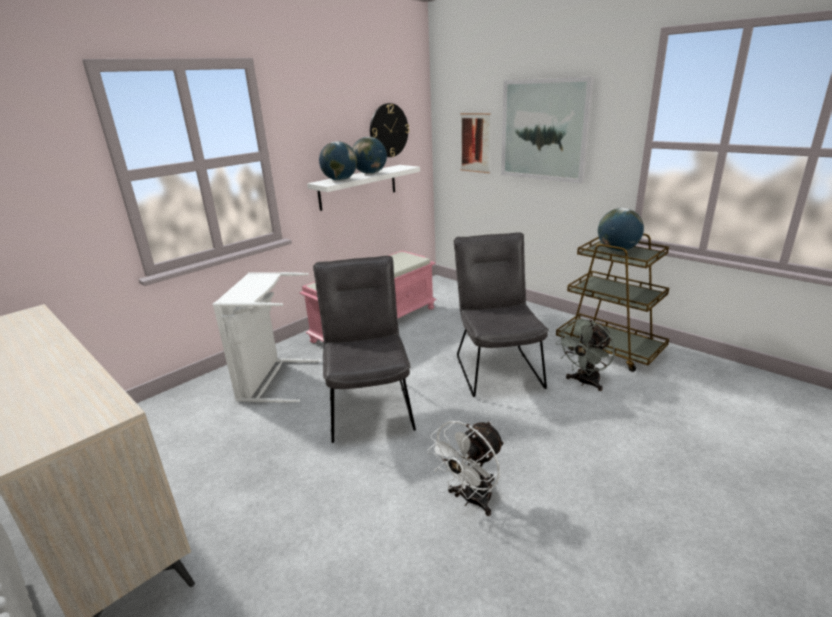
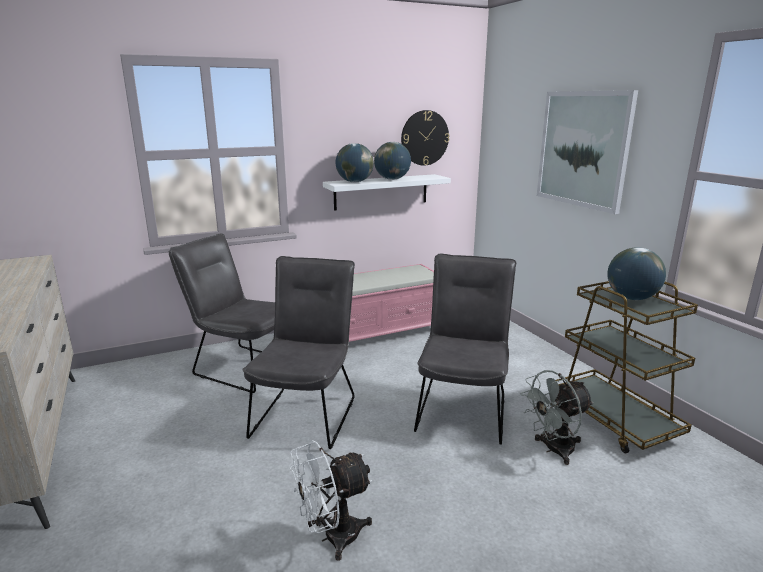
camera: 20 degrees right, 5 degrees down
white laundry basket [213,272,321,403] -> grey chair [169,233,275,393]
picture [460,113,491,173] -> none

